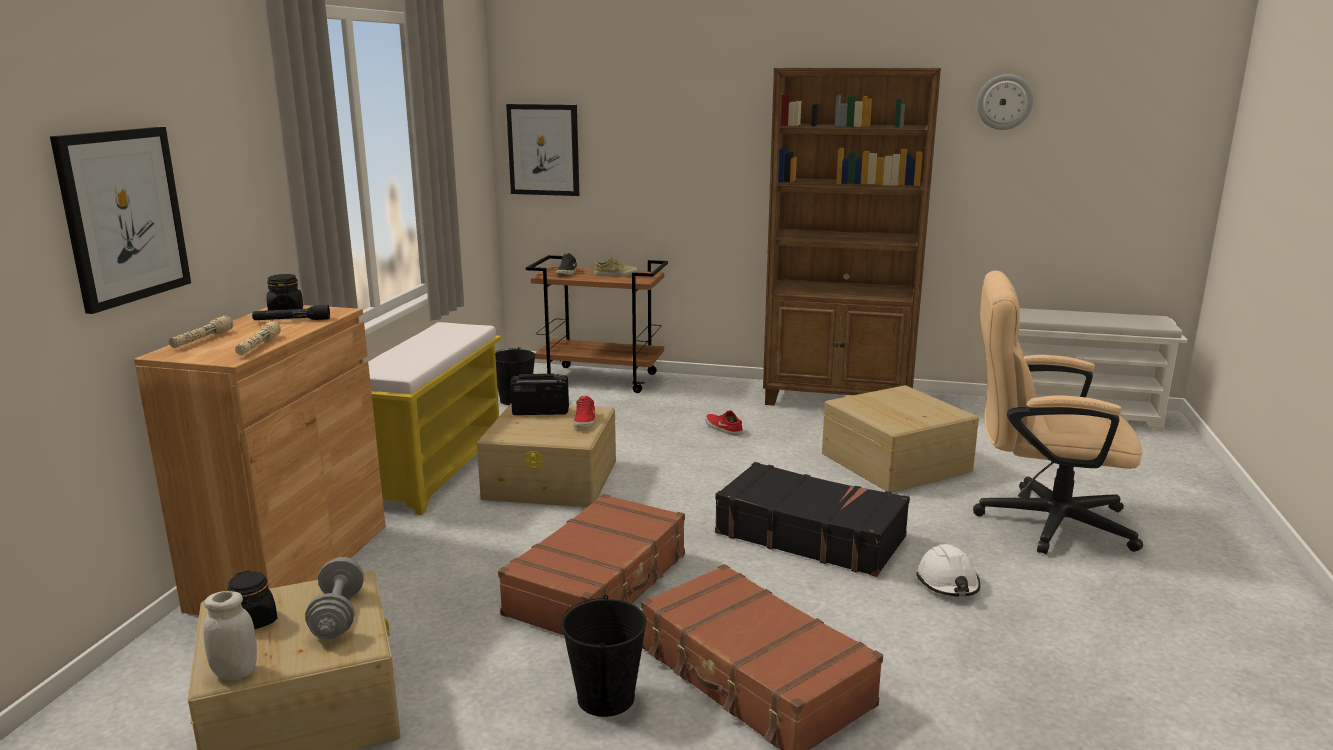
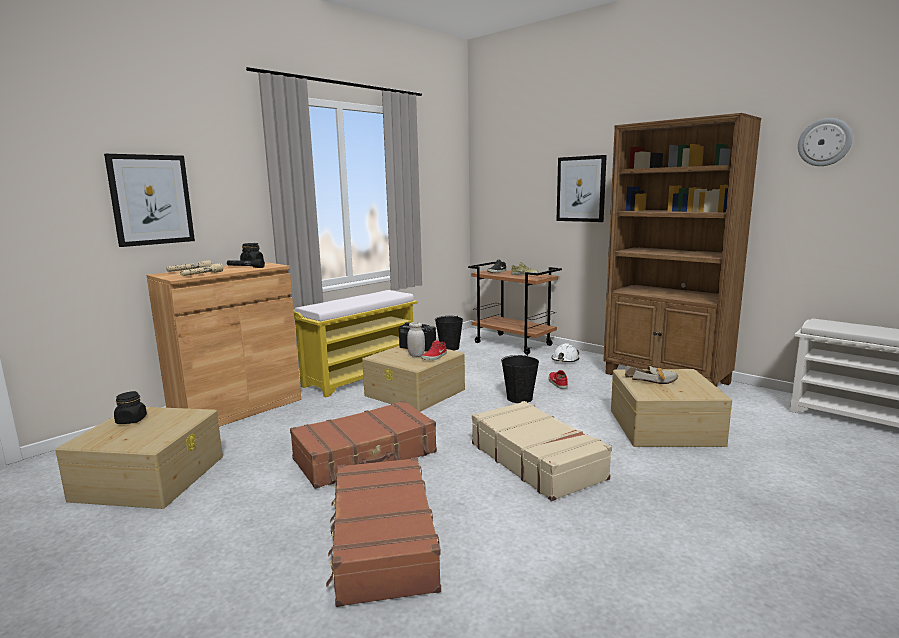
camera: 30 degrees right, 5 degrees down
white jar [203,591,257,680] -> white jar moved to [407,322,425,357]
grey dumbbell [305,557,364,640] -> none
picture [506,104,579,196] -> picture moved to [557,155,607,222]
black bucket [561,595,647,717] -> black bucket moved to [501,354,539,403]
black suitcase [715,462,910,577] -> beige suitcase [472,401,612,501]
white hard hat [916,544,980,596] -> white hard hat moved to [552,343,579,362]
beige office chair [973,271,1143,554] -> none
none -> shoe [625,366,678,384]

